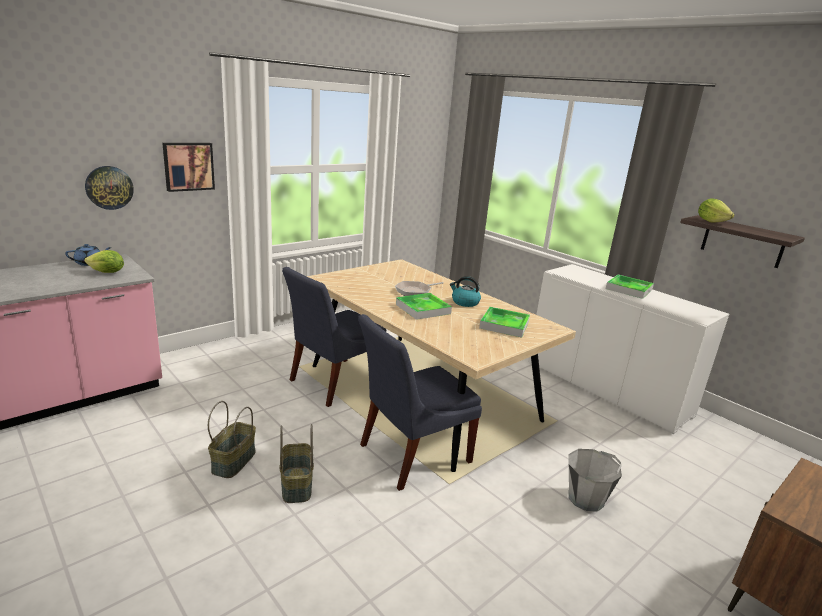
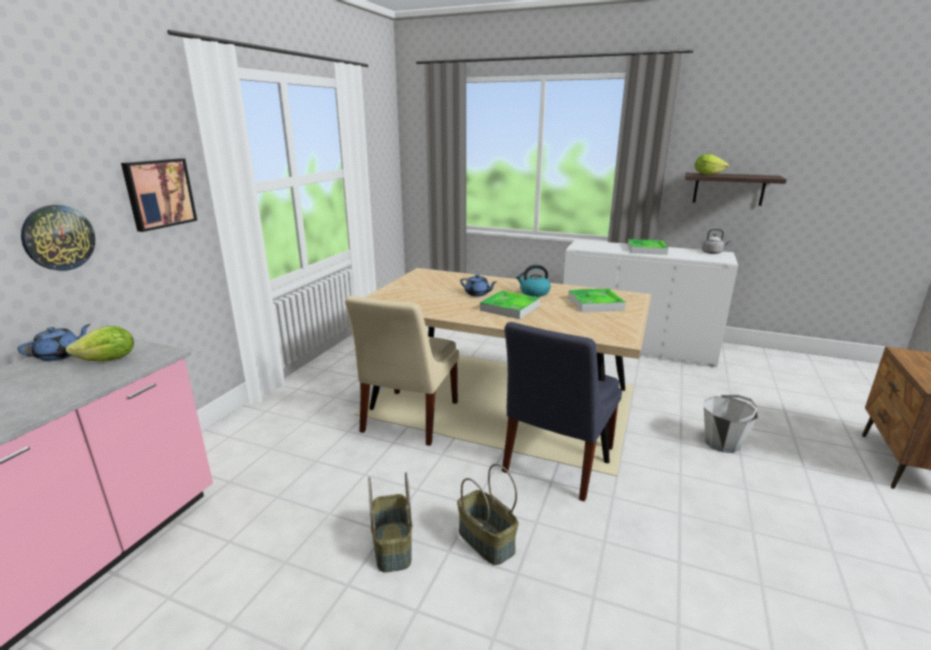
camera: 25 degrees left, 0 degrees up
blue chair [282,267,386,407] -> beige chair [345,296,459,446]
frying pan [395,281,444,296] -> blue teapot [460,275,496,297]
none -> grey kettle [702,229,731,254]

